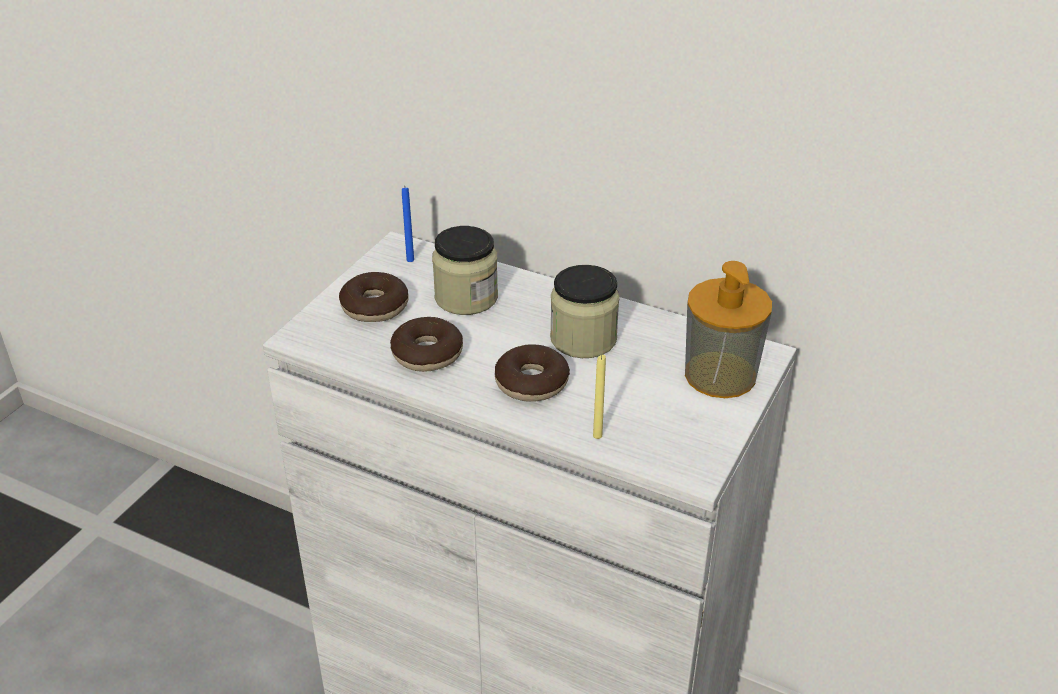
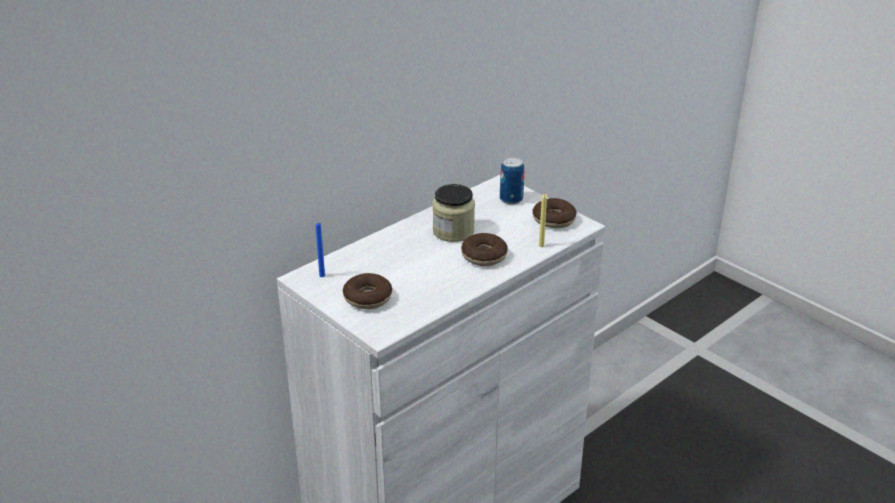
camera: 70 degrees left, 5 degrees down
donut [390,317,463,372] -> donut moved to [533,198,577,228]
jar [432,226,498,315] -> none
soap dispenser [685,261,772,398] -> can [500,157,524,204]

